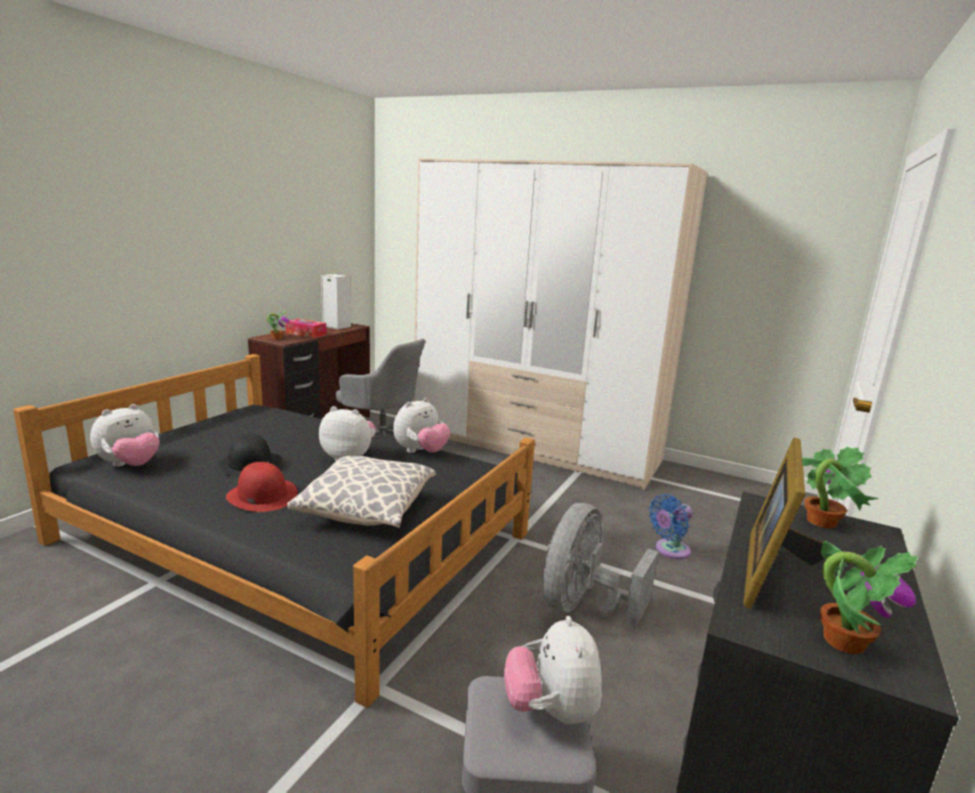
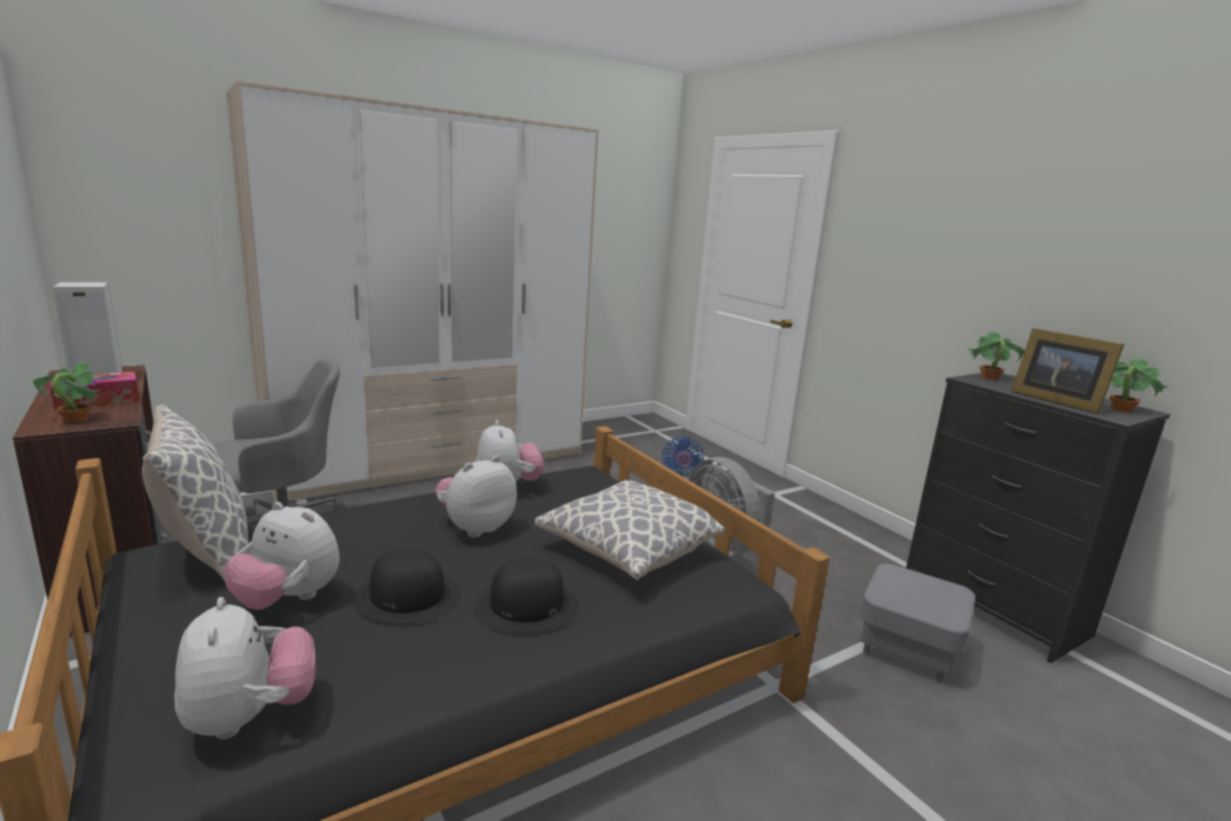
camera: 60 degrees left, 0 degrees up
red hat [226,462,298,512] -> black hat [474,557,579,632]
plush toy [504,616,602,725] -> plush toy moved to [224,502,340,610]
none -> pillow [142,405,248,582]

